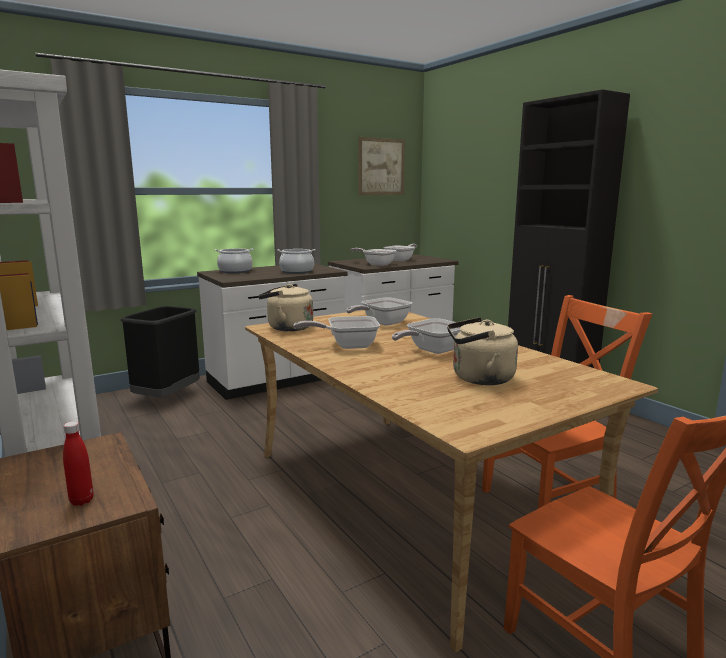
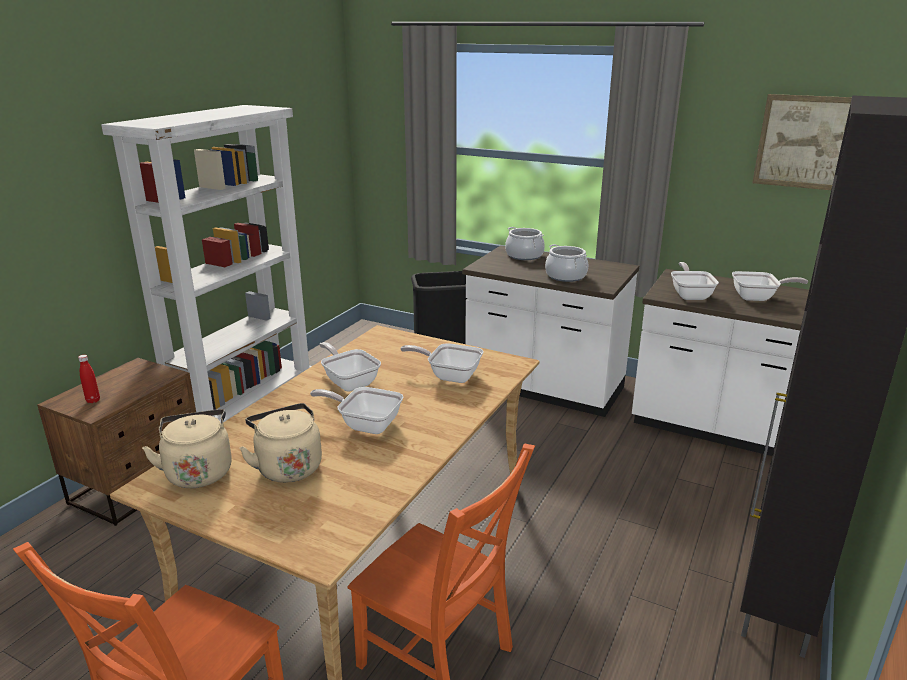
camera: 60 degrees right, 10 degrees up
beige kettle [258,284,313,331] -> beige kettle moved to [142,409,232,488]

